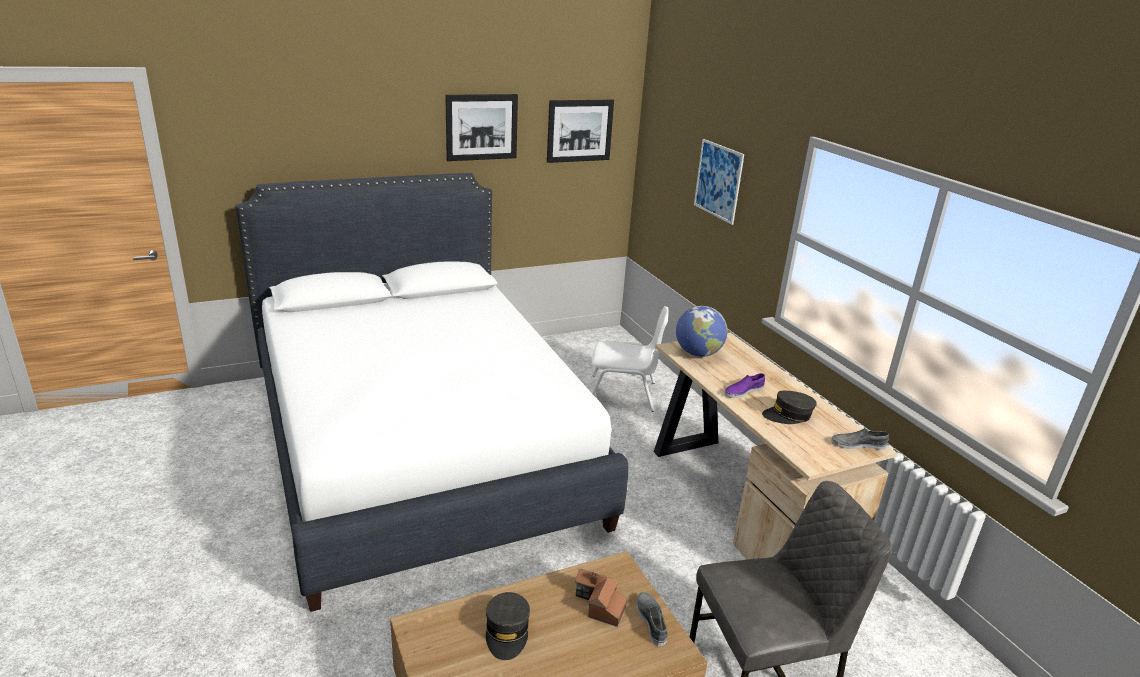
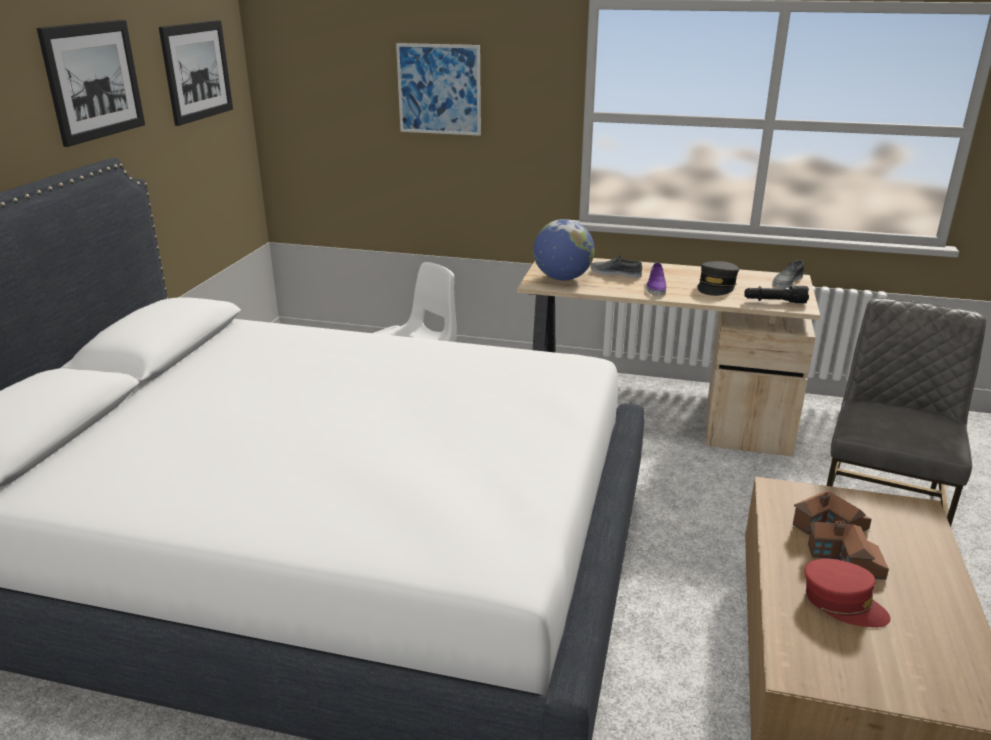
camera: 50 degrees left, 0 degrees up
grey cap [486,592,530,660] -> red cap [805,559,891,628]
grey shoe [637,592,668,647] -> grey shoe moved to [590,255,642,278]
none -> black flashlight [744,286,809,303]
none -> toy house [808,520,889,580]

